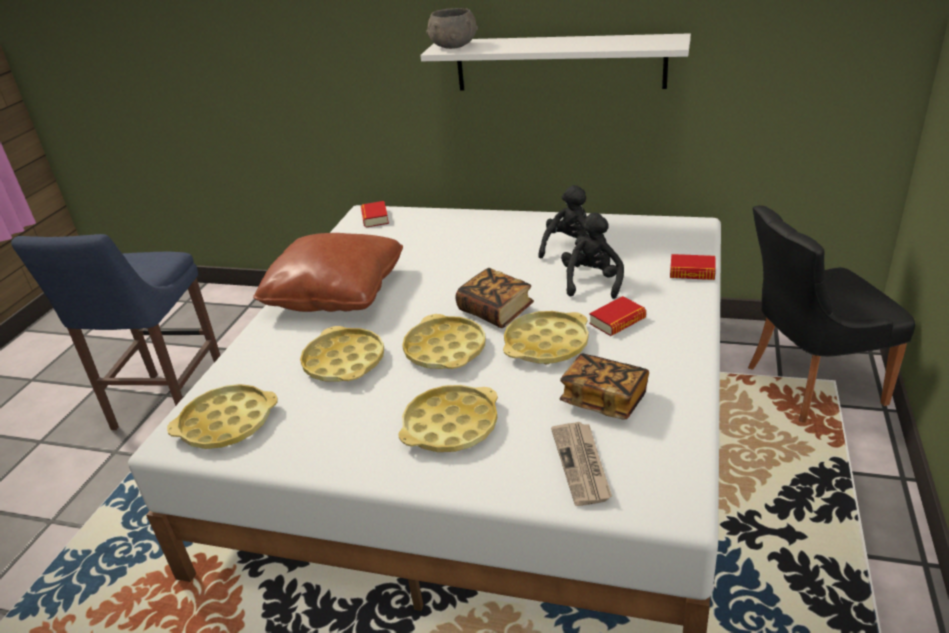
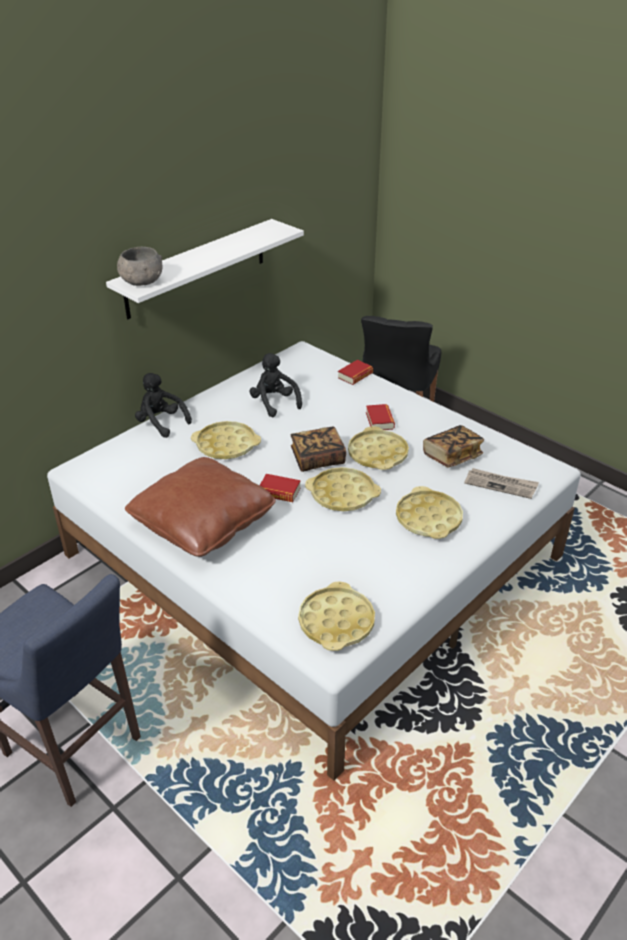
camera: 65 degrees left, 5 degrees up
yellow tray [300,326,384,382] -> yellow tray moved to [191,421,261,459]
book [361,201,389,227] -> book moved to [259,474,301,502]
black plush toy [561,213,624,299] -> black plush toy moved to [135,373,192,438]

